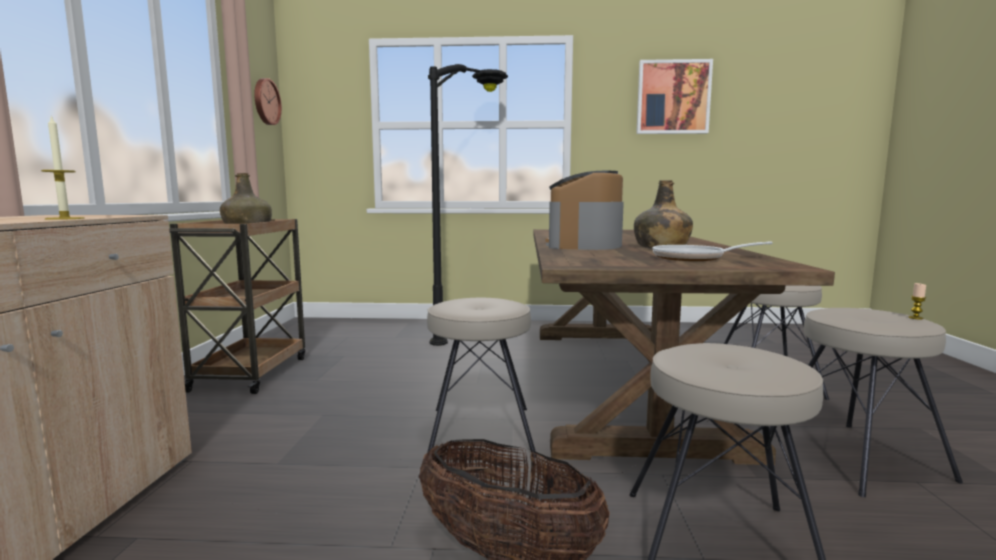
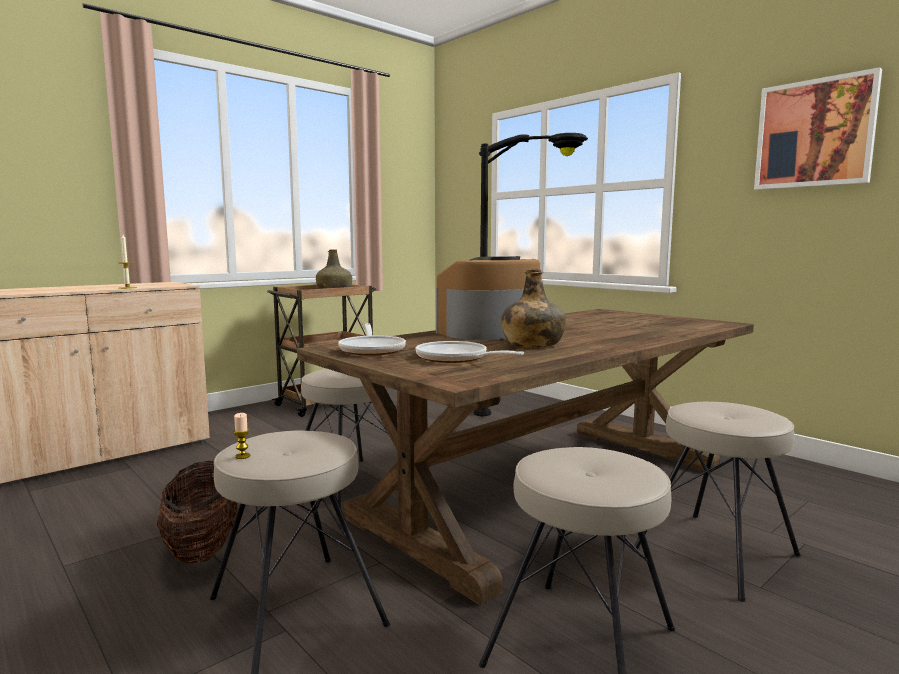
camera: 45 degrees right, 0 degrees up
wall clock [254,78,282,125] -> none
candle [908,283,926,320] -> candle moved to [233,413,250,459]
none -> frying pan [338,323,406,356]

